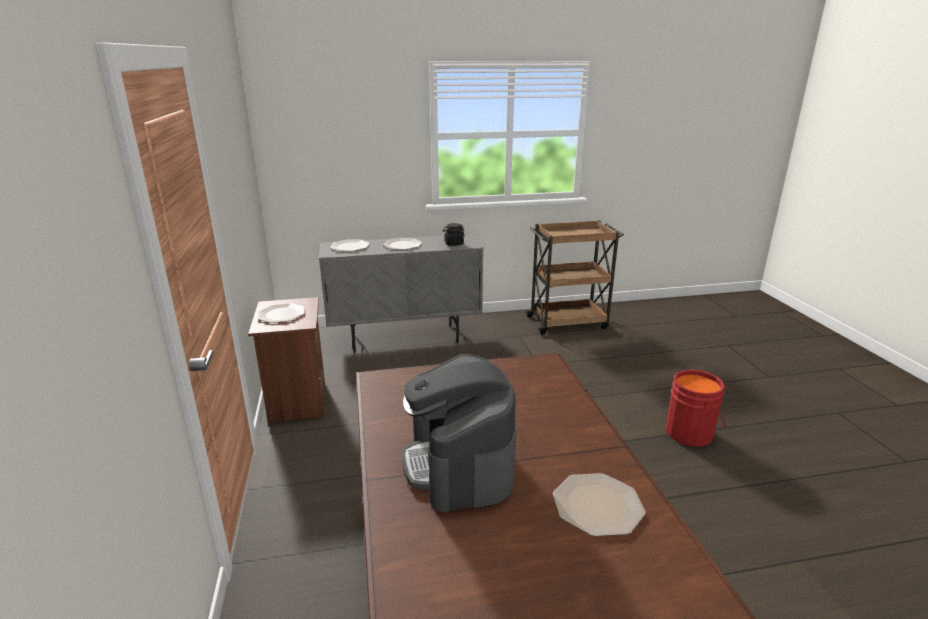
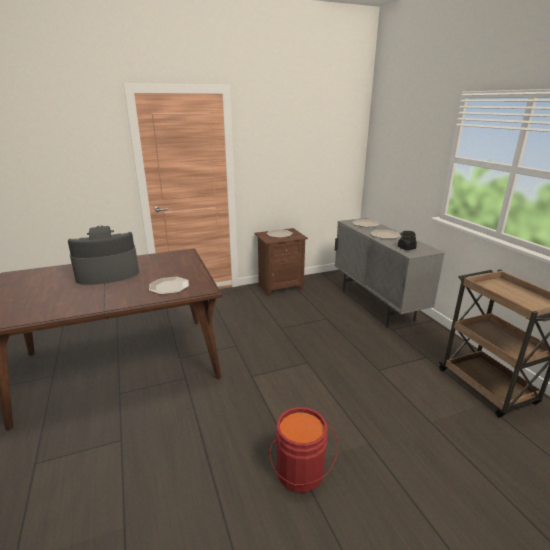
camera: 80 degrees right, 0 degrees up
plate [553,473,646,537] -> plate moved to [149,277,189,294]

